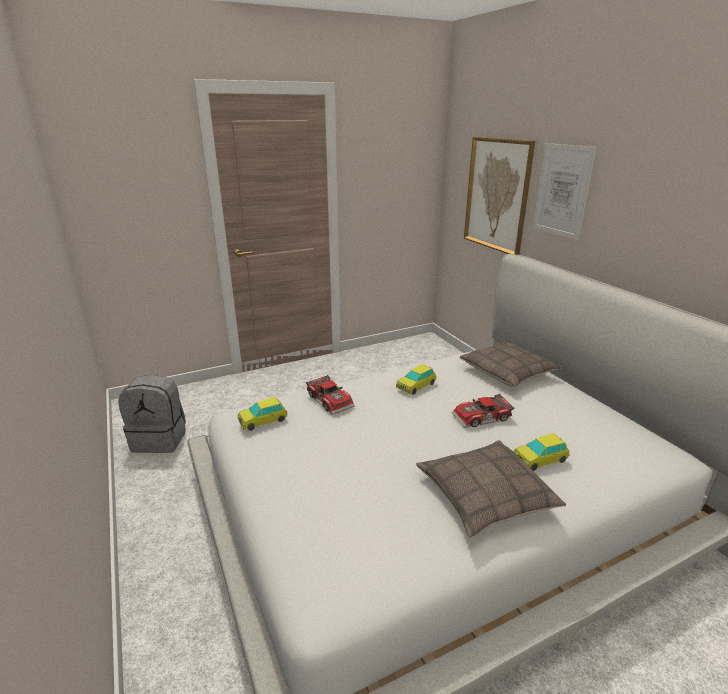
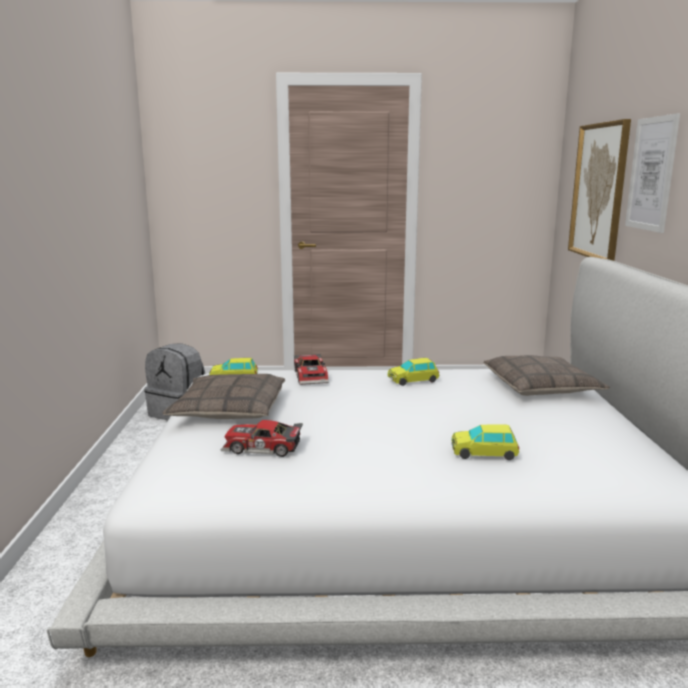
camera: 25 degrees right, 10 degrees down
pillow [416,440,566,538] -> pillow moved to [162,374,285,419]
toy car [452,394,515,428] -> toy car moved to [221,420,303,457]

